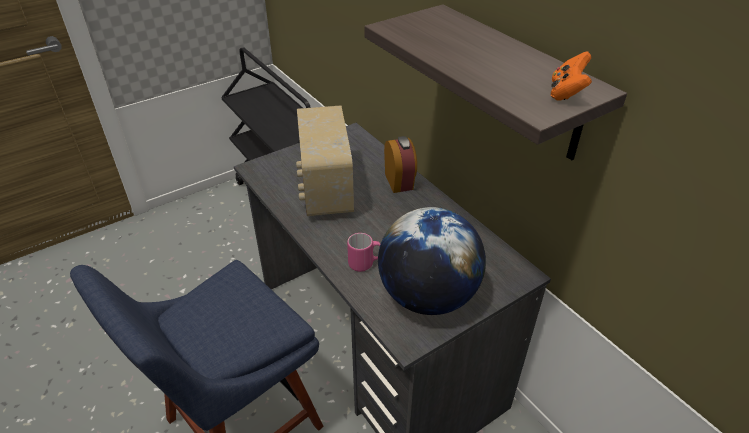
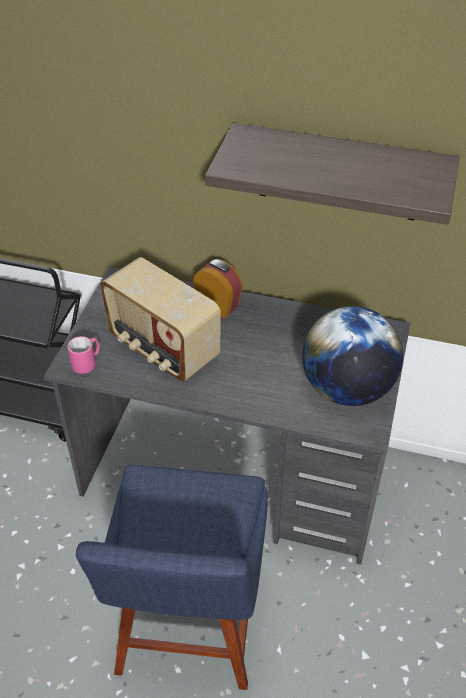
camera: 40 degrees left, 5 degrees up
pink mug [347,233,381,272] -> pink mug moved to [68,336,100,374]
orange game controller [550,52,592,101] -> none

